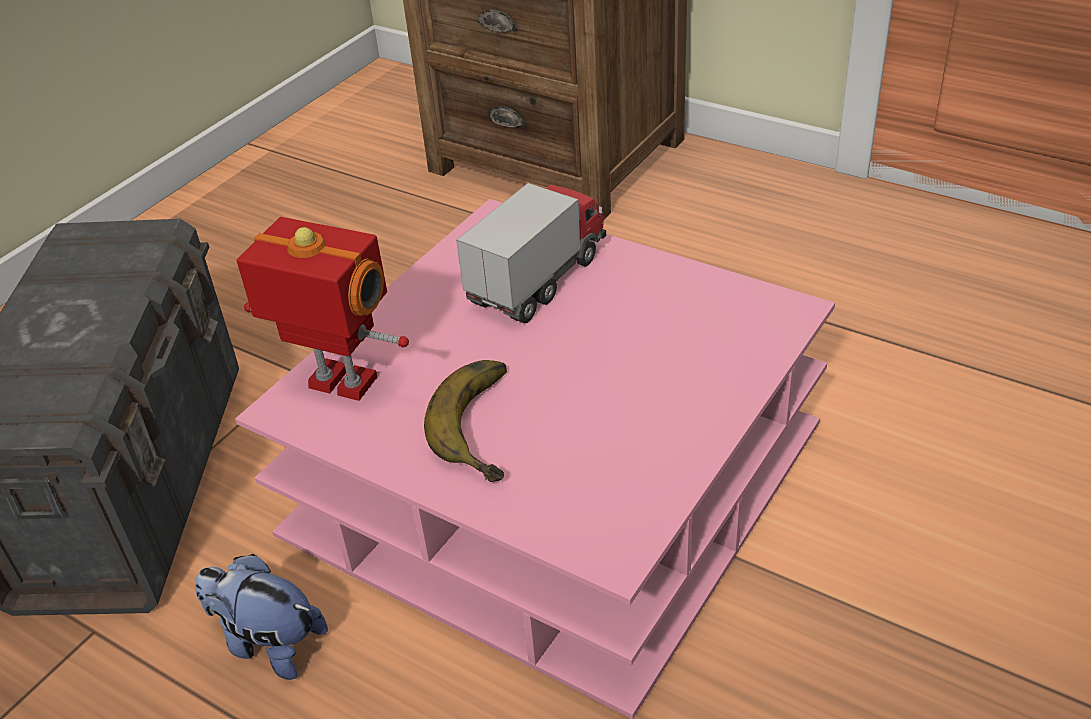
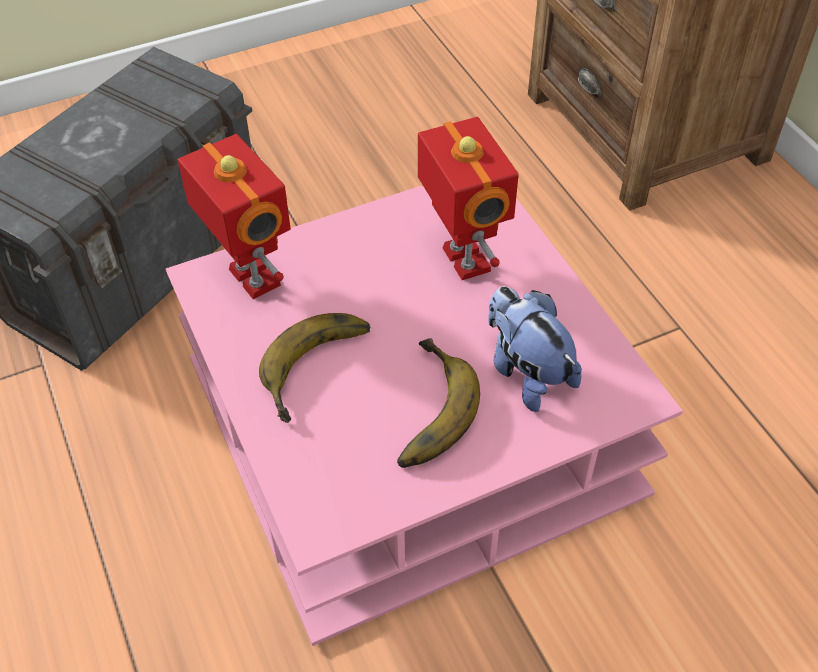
camera: 30 degrees right, 10 degrees up
plush toy [195,554,328,680] -> plush toy moved to [488,287,582,412]
toy truck [456,183,606,323] -> toy robot [418,117,519,280]
none -> banana [397,338,480,468]

